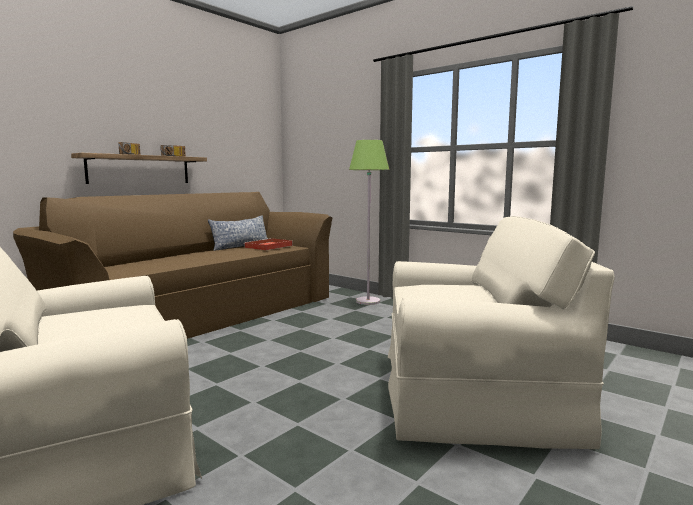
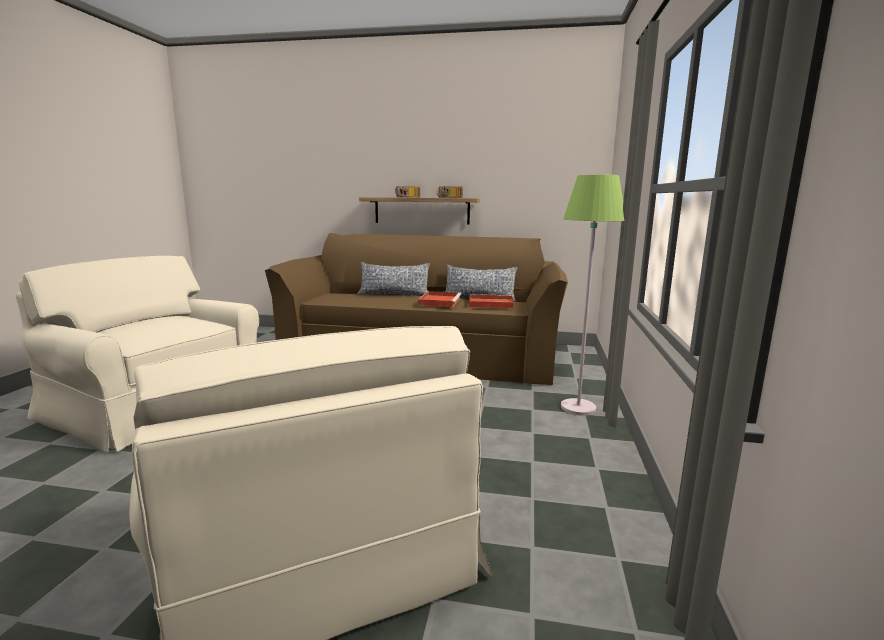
camera: 60 degrees right, 5 degrees up
none -> pillow [357,262,430,296]
none -> red tray [418,291,461,307]

